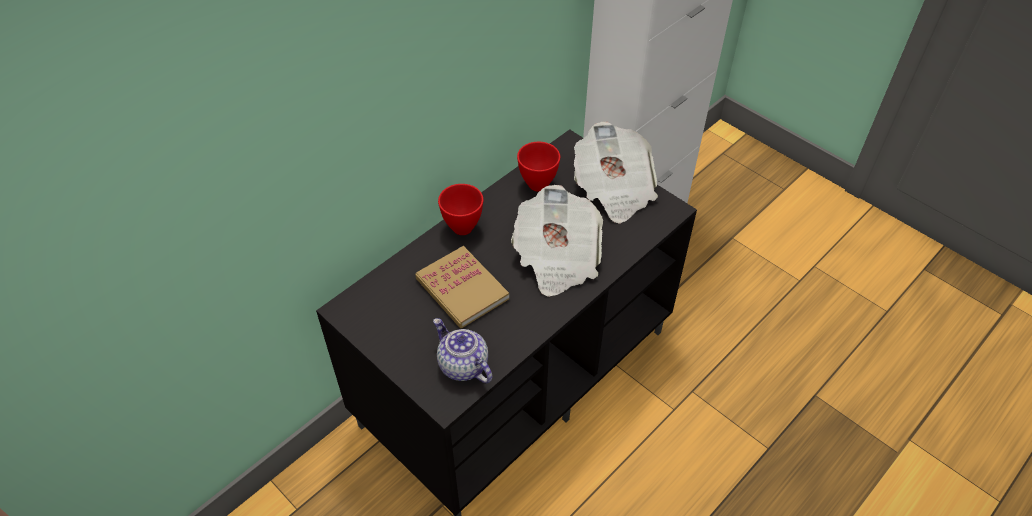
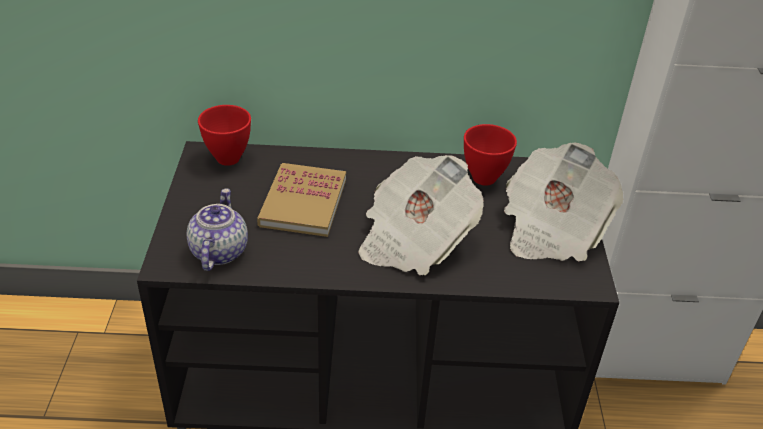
camera: 45 degrees right, 10 degrees down
red bowl [438,184,483,235] -> red bowl moved to [198,105,251,166]

